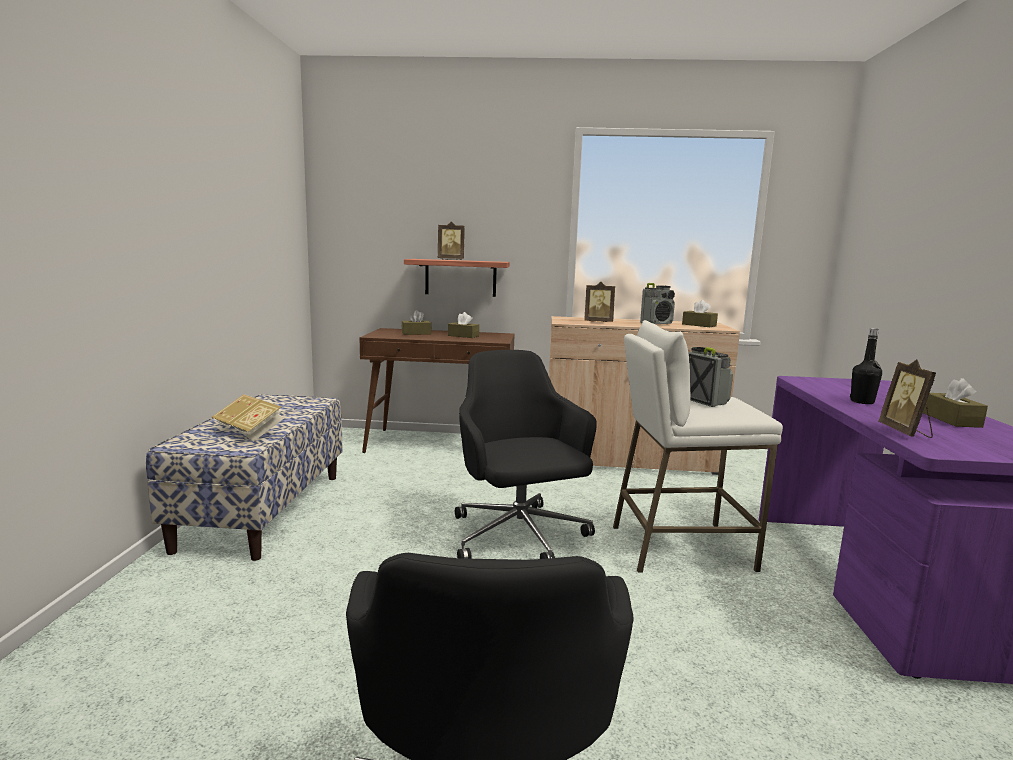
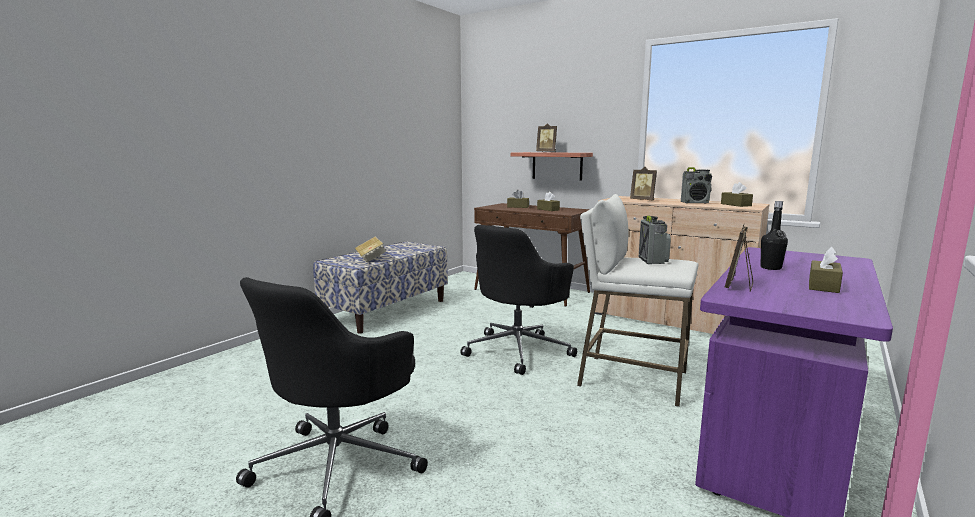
camera: 30 degrees right, 0 degrees up
black office chair [455,350,597,559] -> black office chair turned 150 degrees counterclockwise [460,225,577,375]

